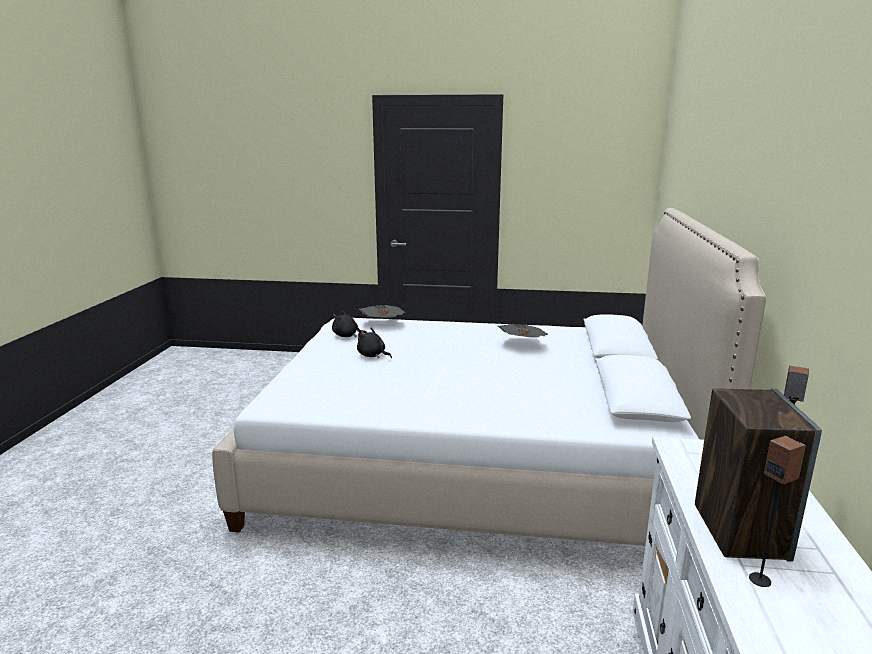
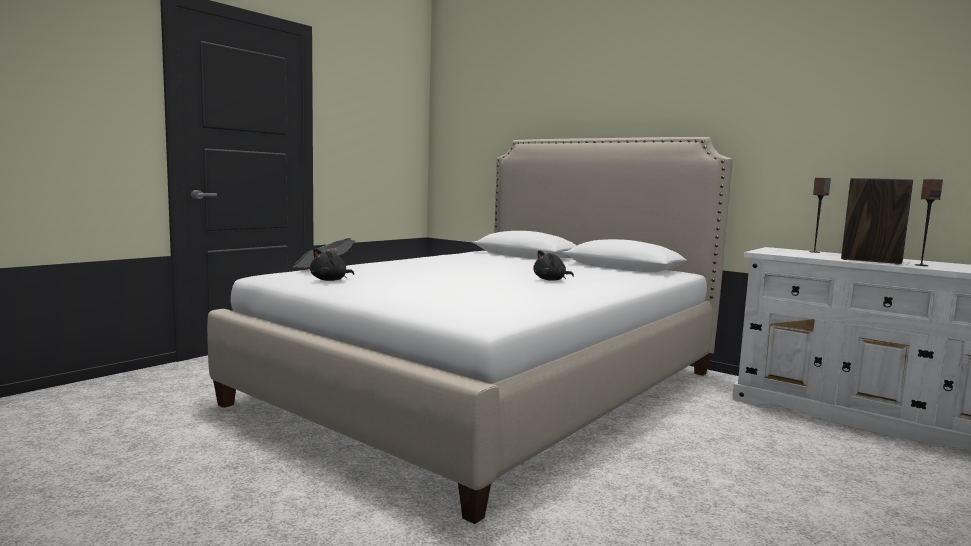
camera: 60 degrees left, 10 degrees down
black plush toy [357,328,392,358] -> black plush toy moved to [533,250,574,281]
newspaper [497,324,548,338] -> none

